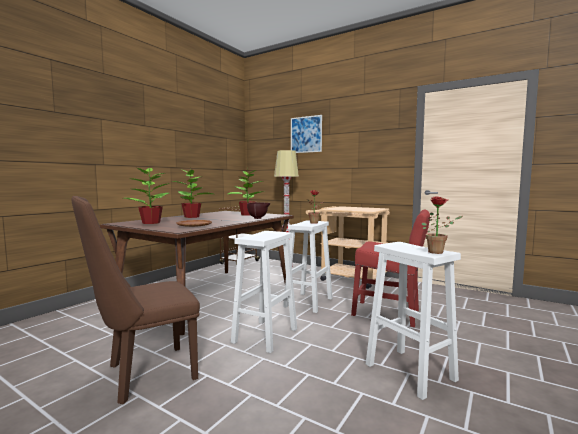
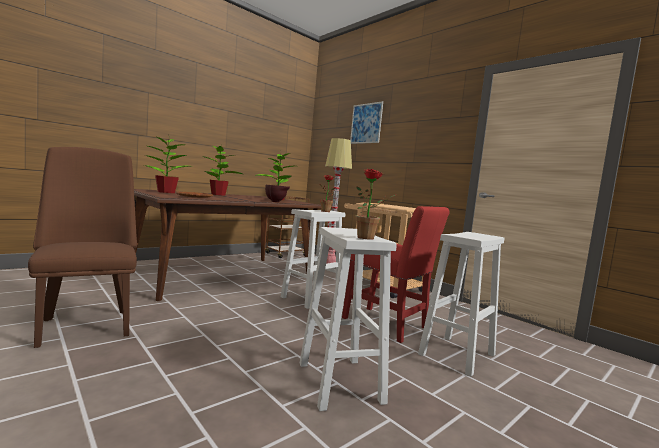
camera: 15 degrees right, 0 degrees up
brown chair [71,196,200,404] -> brown chair turned 75 degrees clockwise [28,147,137,348]
white stool [231,231,297,353] -> white stool moved to [418,232,504,377]

